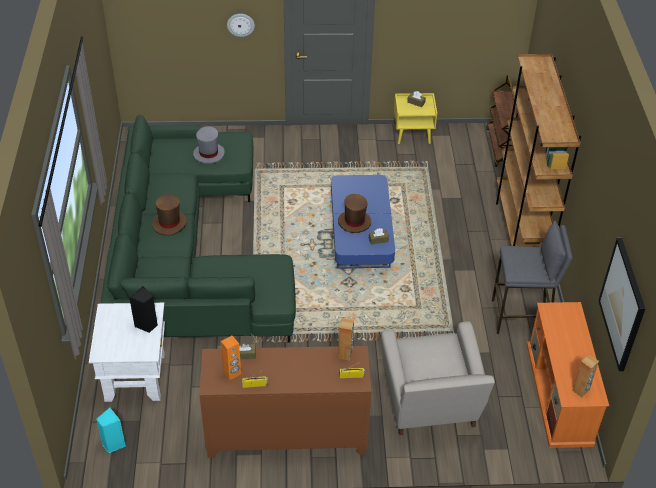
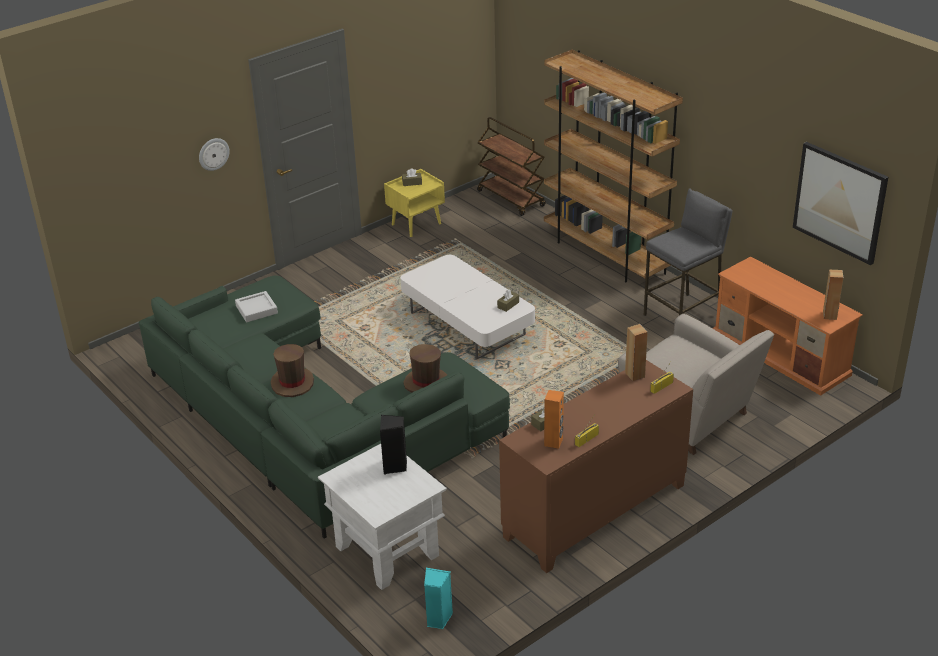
camera: 35 degrees left, 10 degrees down
grey hat [193,126,225,164] -> grey tray [235,291,278,322]
blue coffee table [331,175,395,269] -> white coffee table [401,255,535,359]
brown hat [338,194,371,233] -> brown hat moved to [404,344,447,393]

